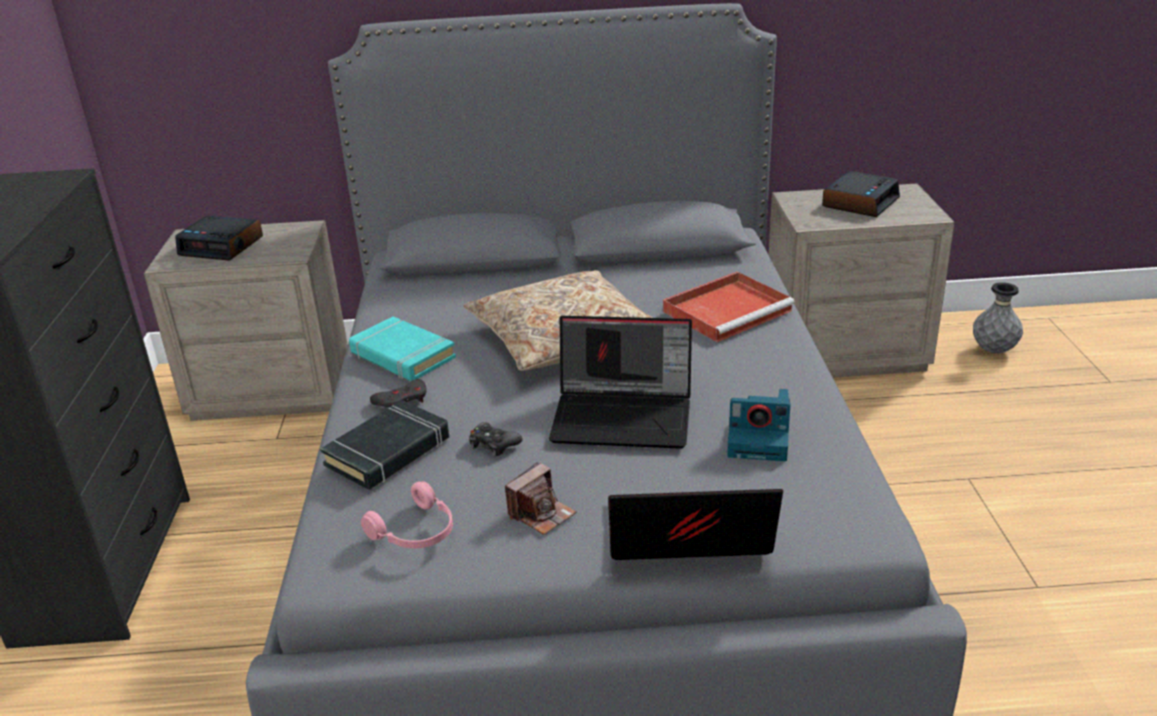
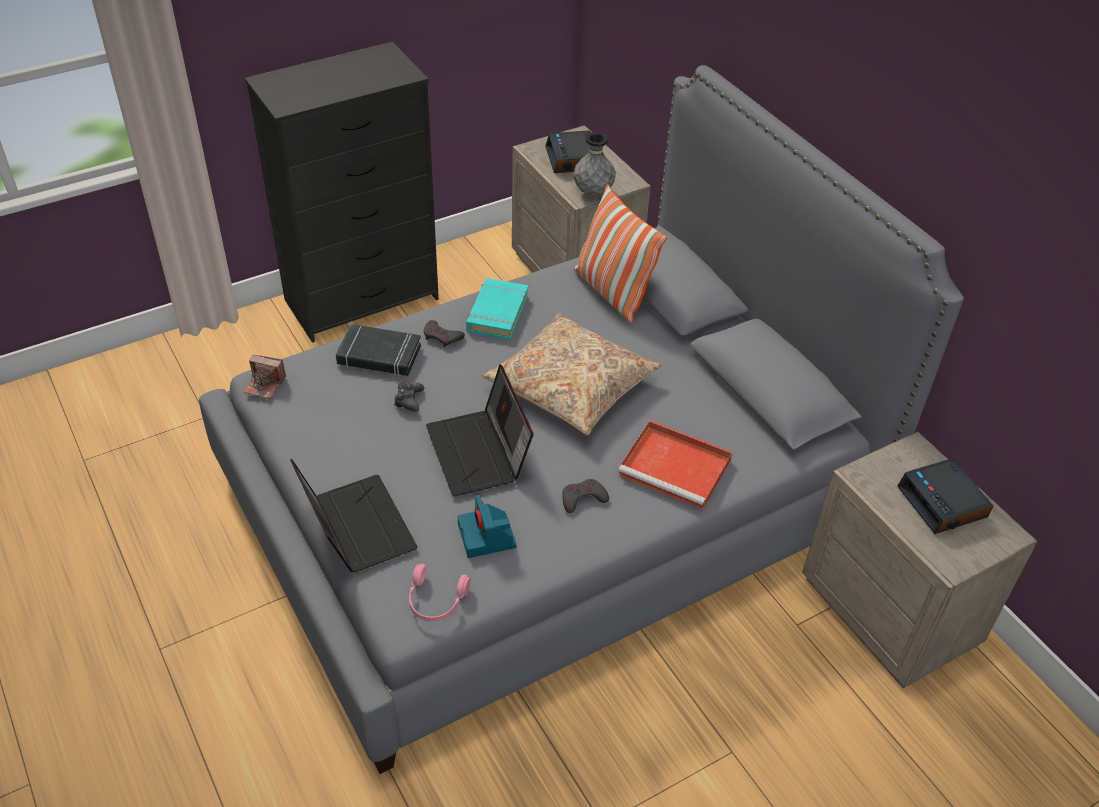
camera: 60 degrees right, 15 degrees up
pink headphones [361,481,453,548] -> pink headphones moved to [409,564,471,621]
camera [505,462,576,535] -> camera moved to [243,355,286,399]
alarm clock [822,171,900,217] -> alarm clock turned 60 degrees clockwise [897,458,993,534]
grey vase [973,282,1023,353] -> grey vase moved to [573,132,616,196]
none -> grey game controller [562,479,609,513]
none -> pillow [574,184,667,323]

